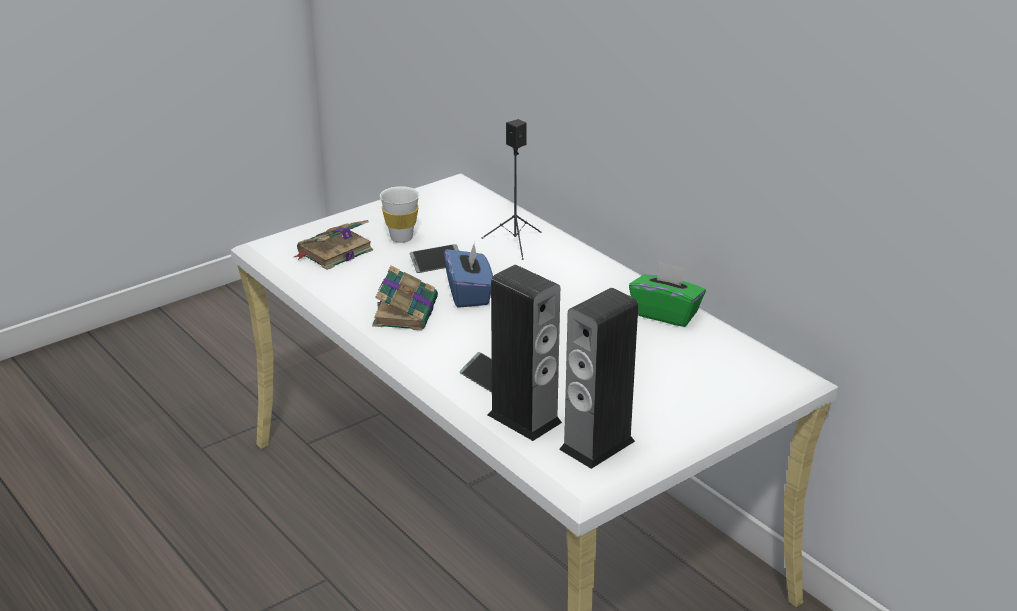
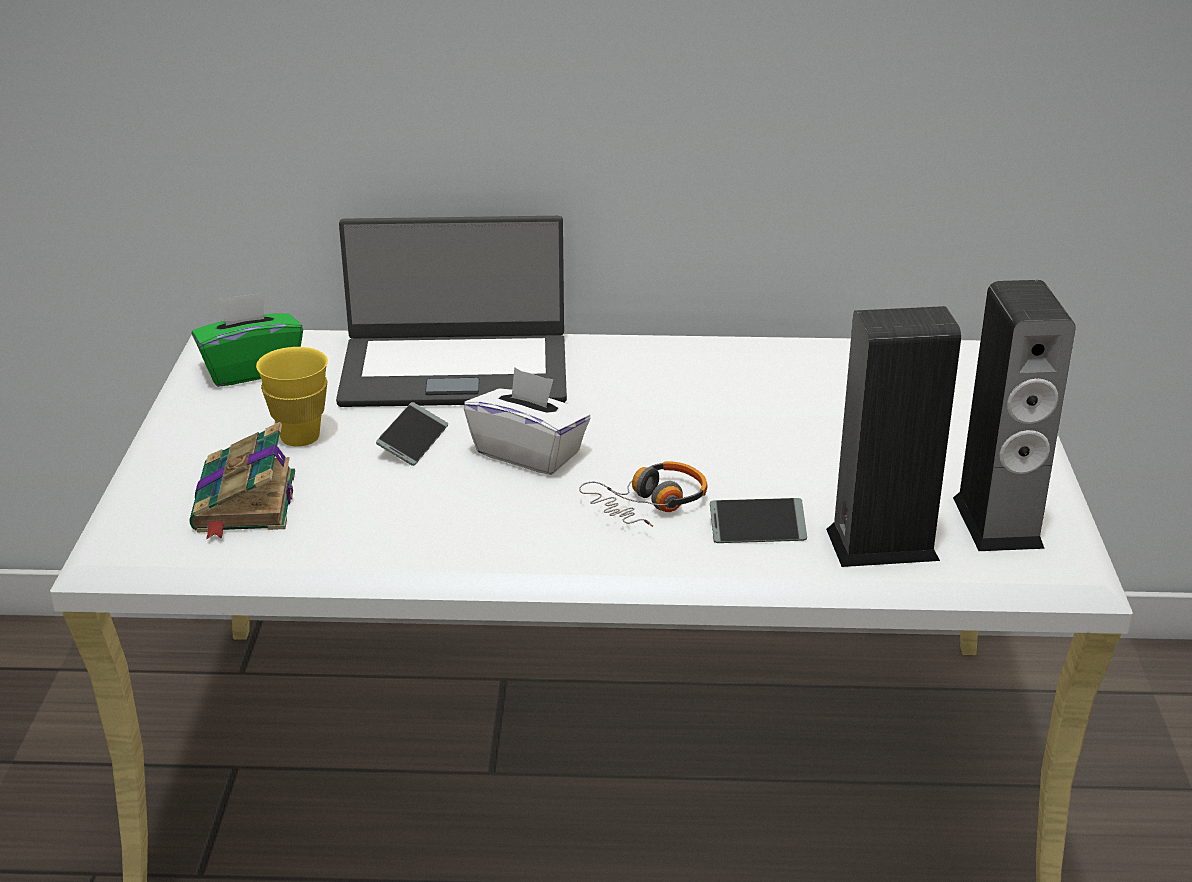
camera: 50 degrees left, 0 degrees up
book [372,265,438,331] -> none
white cup [380,186,420,243] -> yellow cup [256,347,328,447]
blue tissue box [444,242,493,308] -> white tissue box [464,367,591,475]
black speaker [482,119,541,260] -> laptop [336,216,567,407]
green tissue box [629,262,706,327] -> green tissue box moved to [191,292,303,387]
none -> headphones [579,461,707,527]

